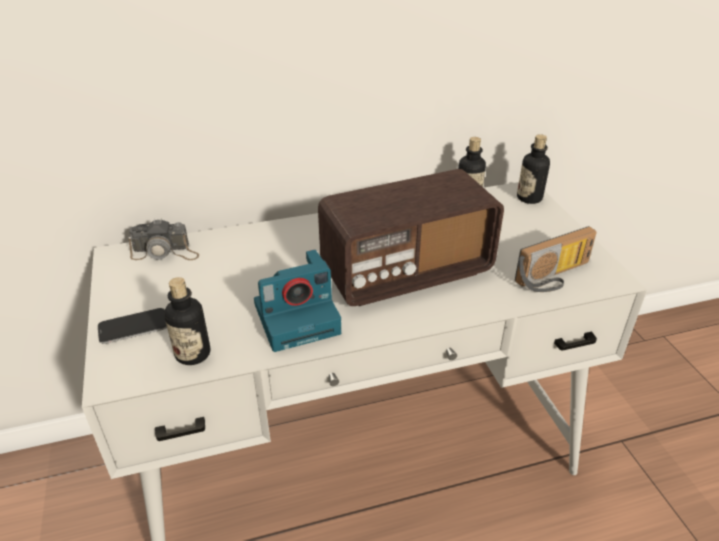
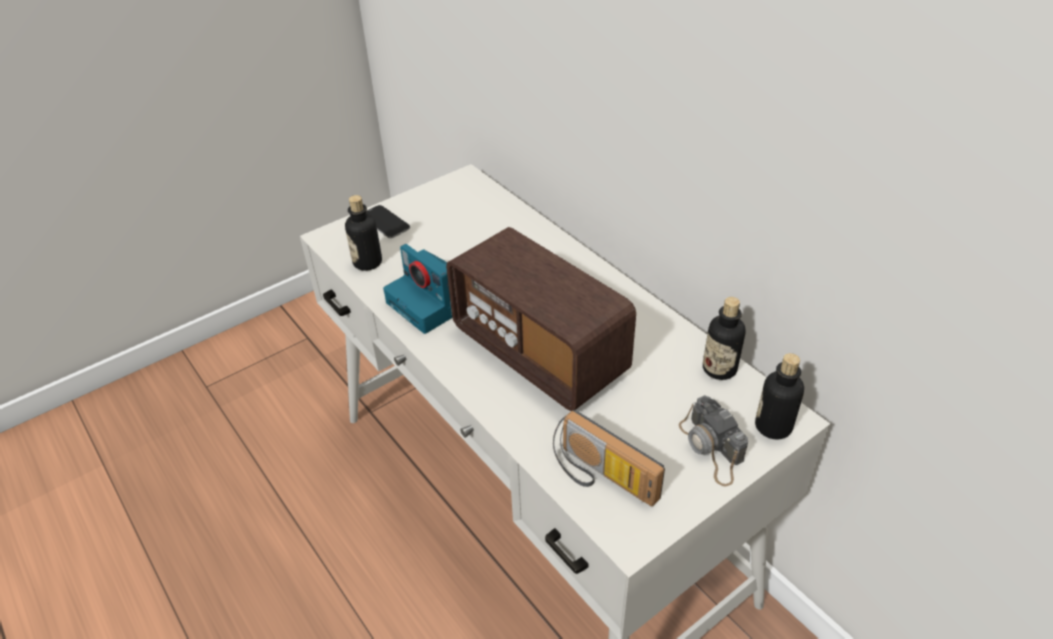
camera: 70 degrees right, 5 degrees up
camera [129,218,199,260] -> camera moved to [679,395,748,487]

